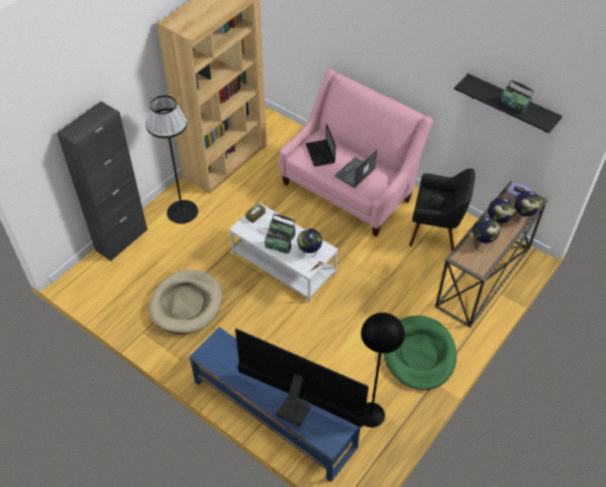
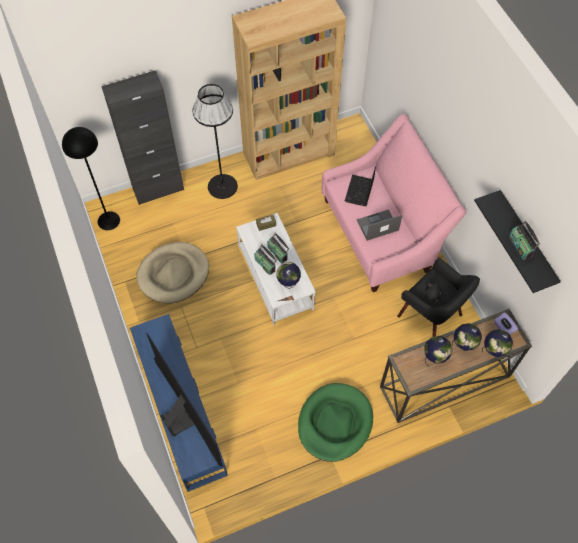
camera: 30 degrees right, 10 degrees up
black floor lamp [361,312,405,427] -> black floor lamp moved to [62,127,120,230]

